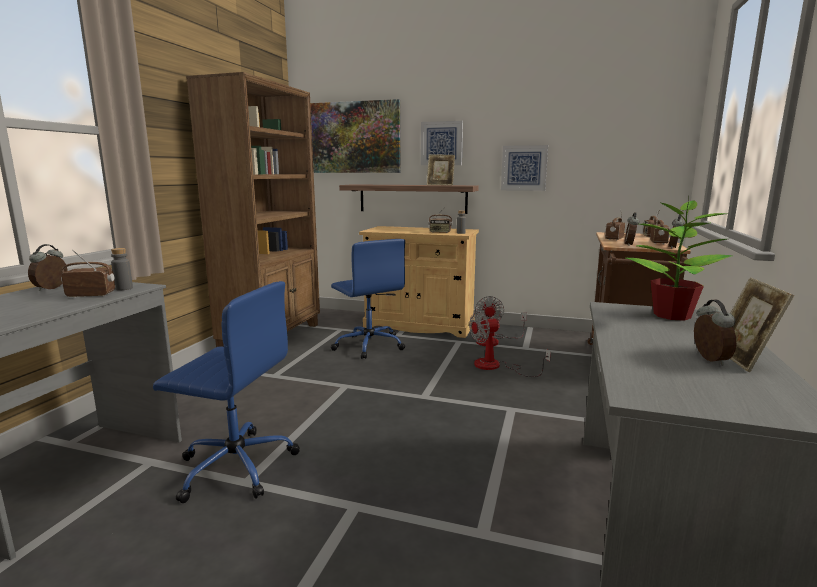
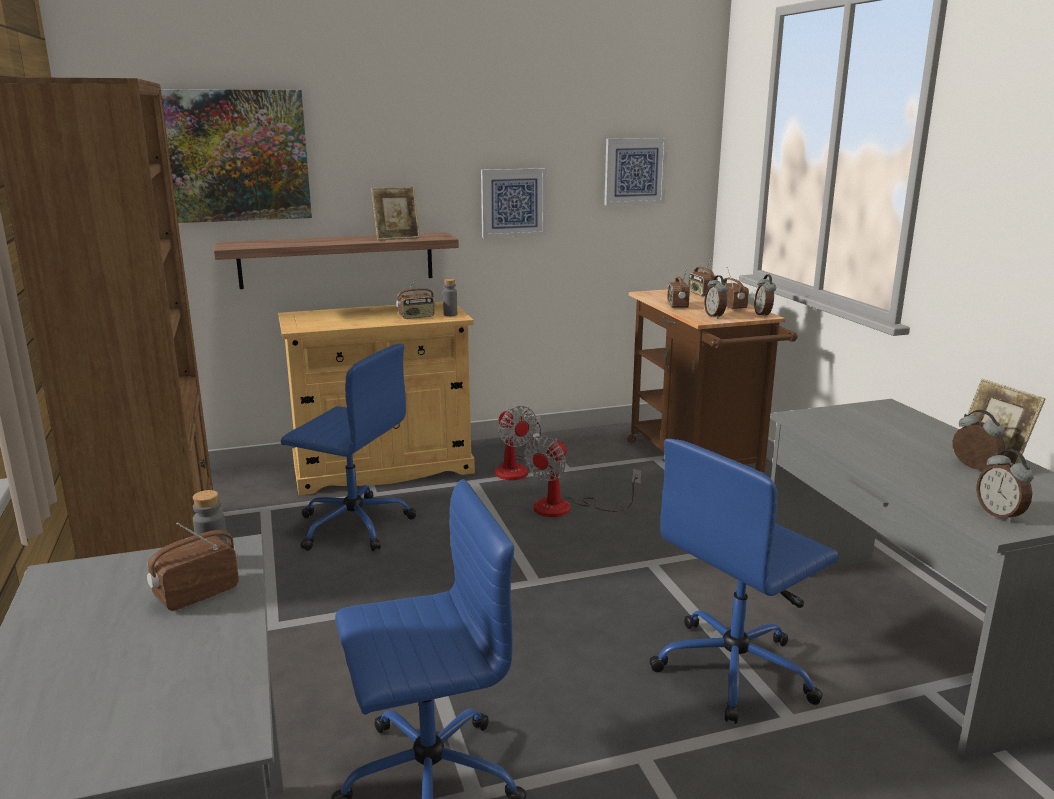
camera: 35 degrees left, 5 degrees up
alarm clock [28,244,68,291] -> alarm clock moved to [976,449,1034,523]
picture [421,121,463,165] -> picture moved to [604,138,668,206]
potted plant [626,196,732,321] -> none
none -> blue office chair [649,439,839,724]

